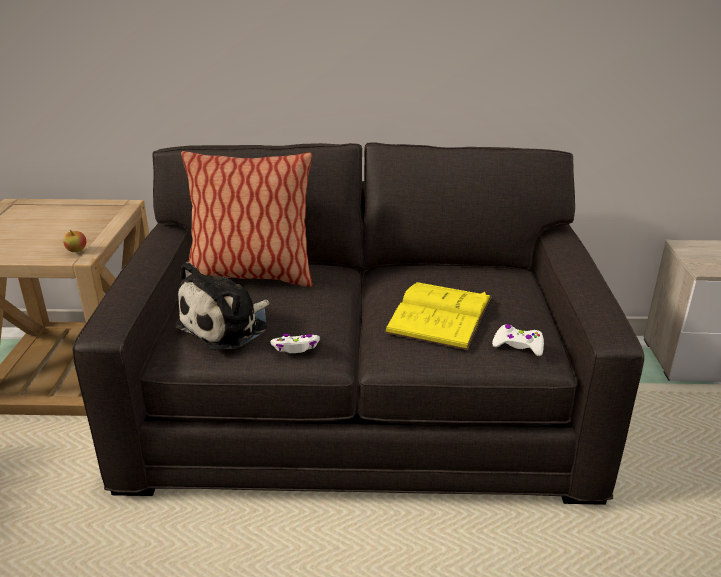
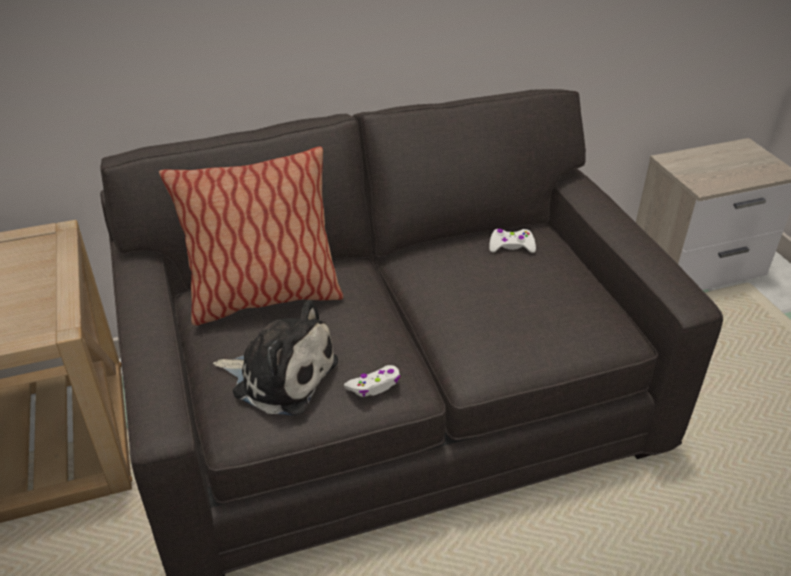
camera: 20 degrees left, 10 degrees up
apple [63,230,86,252] -> none
plush toy [175,262,270,350] -> plush toy turned 90 degrees counterclockwise [213,300,338,416]
yellow book [384,282,492,350] -> none
white game controller [492,324,544,356] -> white game controller moved to [489,229,536,253]

